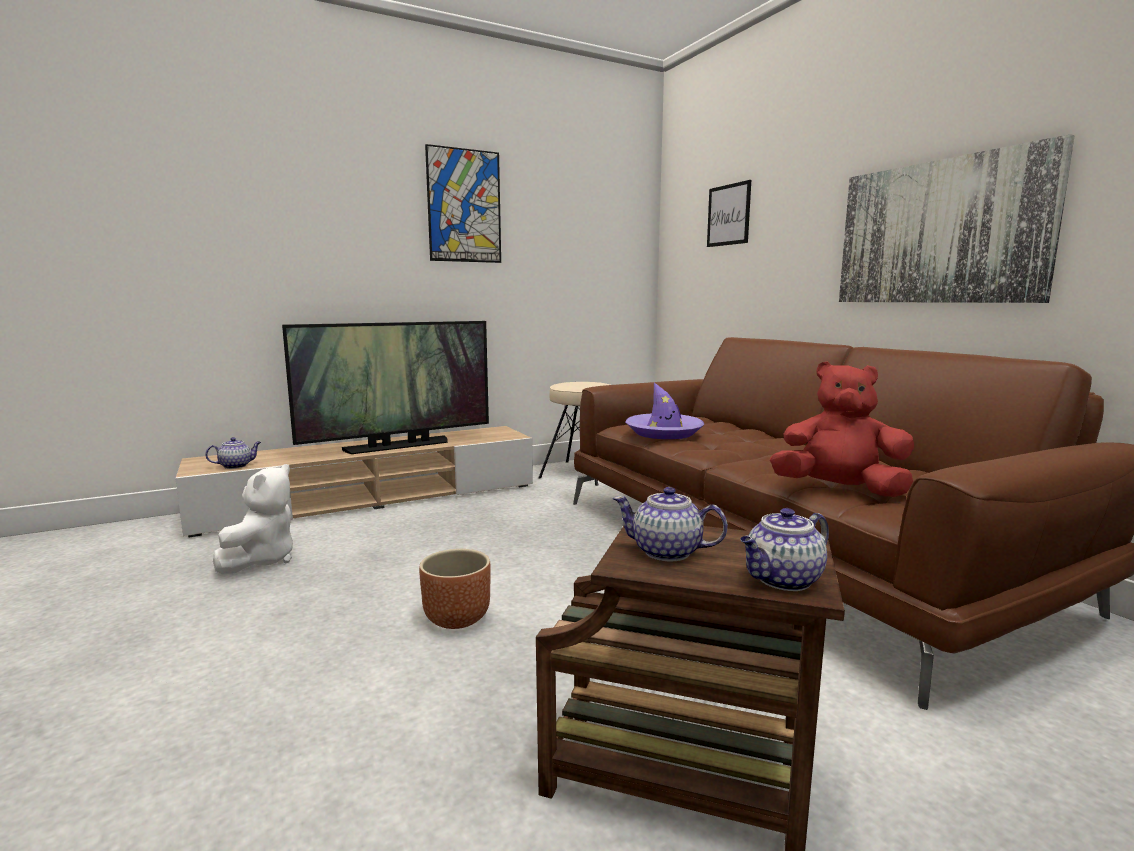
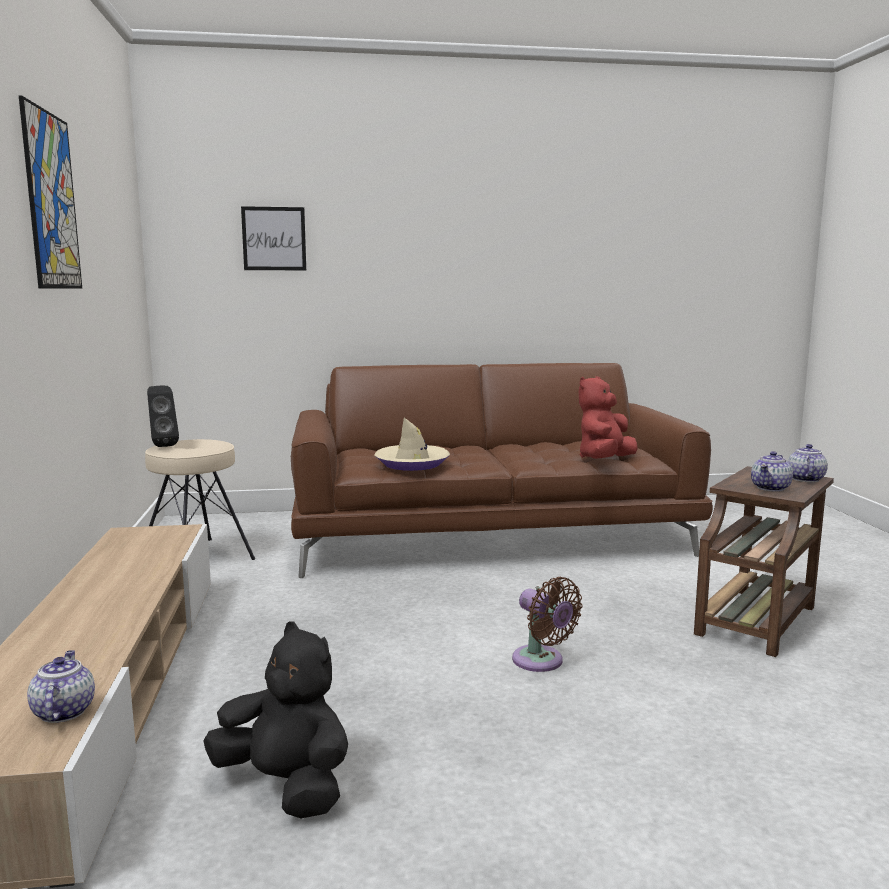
camera: 70 degrees left, 0 degrees up
white plush toy [213,464,293,574] -> black plush toy [203,622,348,818]
television [282,321,489,454] -> none
brown planter [419,549,491,629] -> brown fan [512,577,583,672]
purple hat [625,382,704,439] -> beige hat [375,417,450,471]
teapot [740,508,829,591] -> teapot turned 150 degrees counterclockwise [787,444,828,482]
picture [839,134,1075,303] -> none
none -> black speaker [147,386,179,447]

